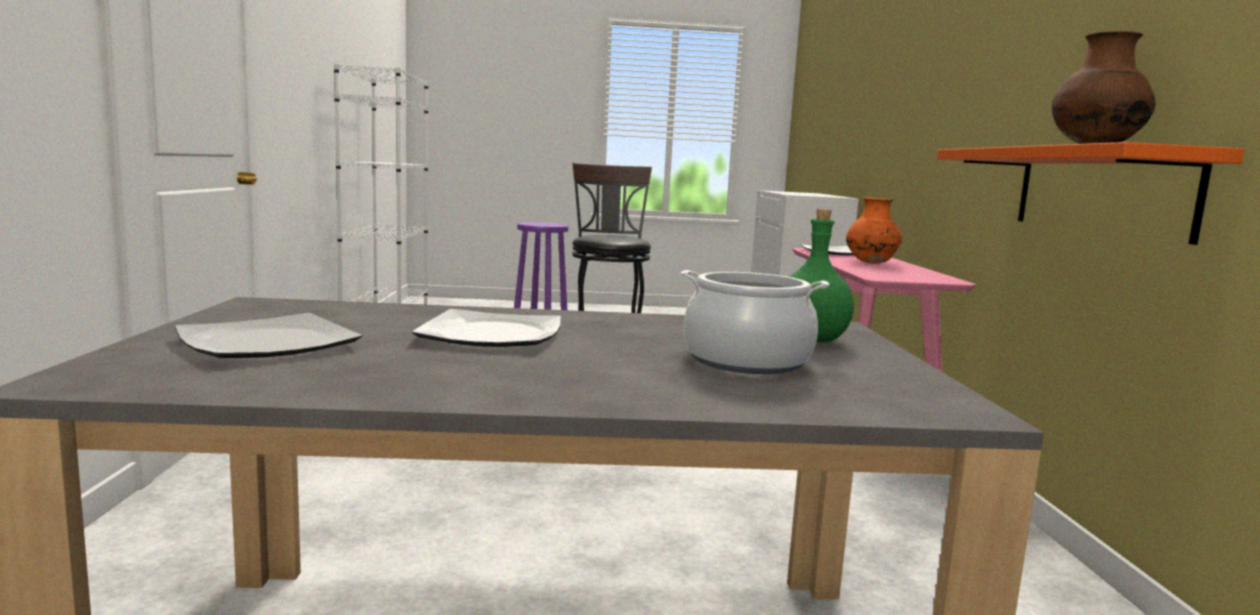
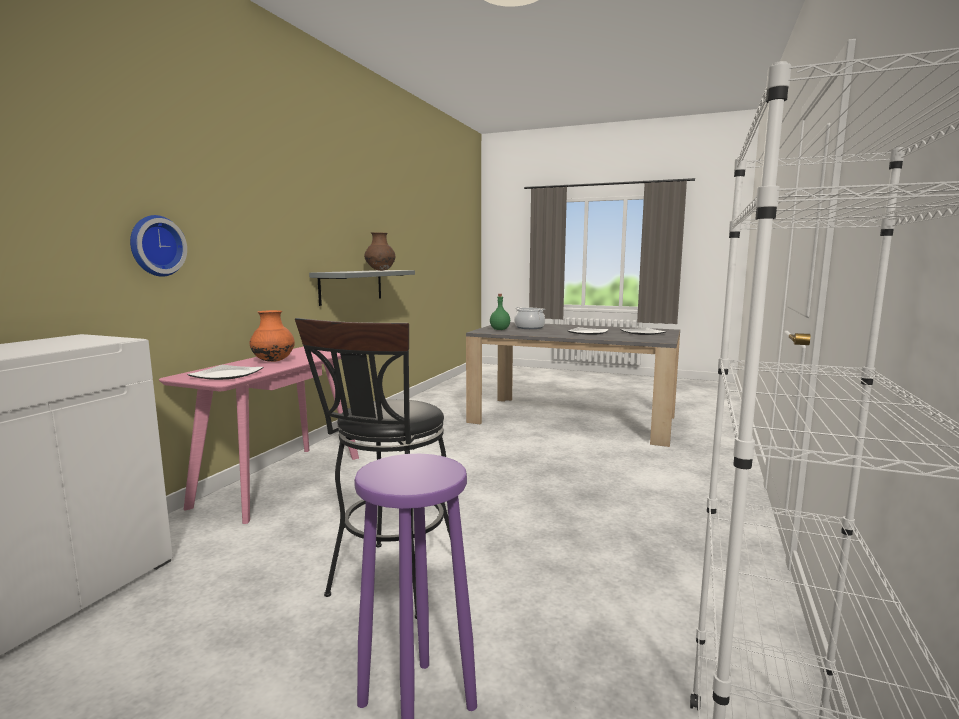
camera: 155 degrees left, 0 degrees up
orange shelf [937,142,1244,245] -> grey shelf [309,270,415,306]
none -> wall clock [130,215,187,277]

